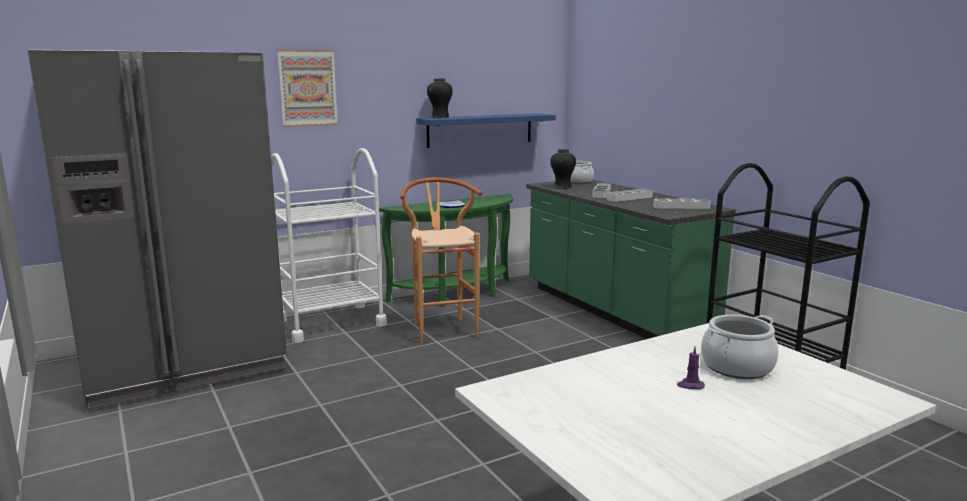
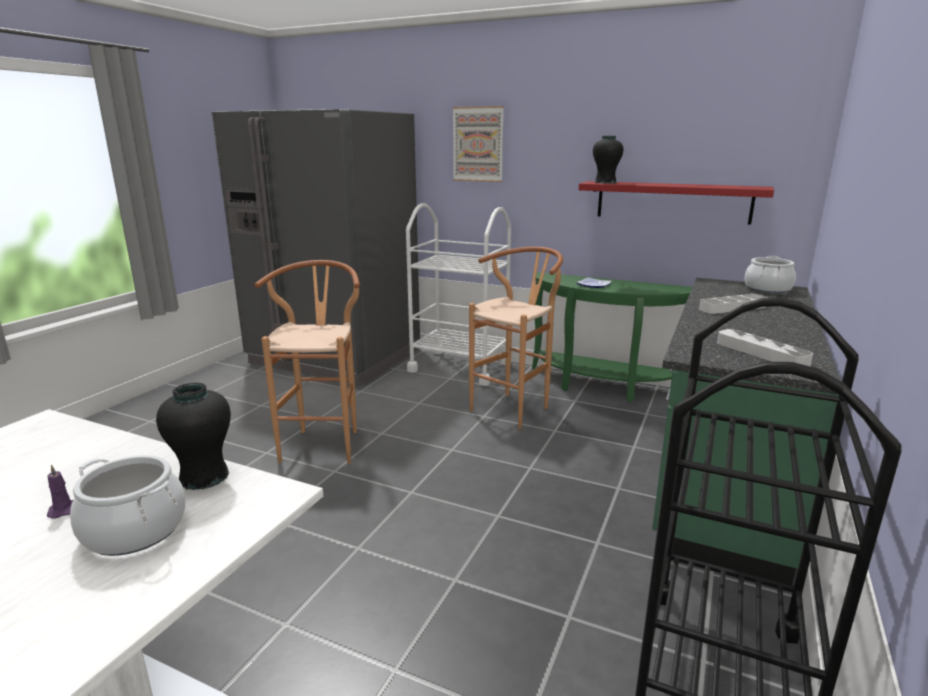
camera: 55 degrees right, 5 degrees up
blue shelf [416,113,556,148] -> red shelf [579,181,774,225]
black vase [550,149,576,189] -> black vase moved to [156,383,231,490]
grey tray [607,189,653,202] -> none
none -> brown stool [255,260,360,464]

